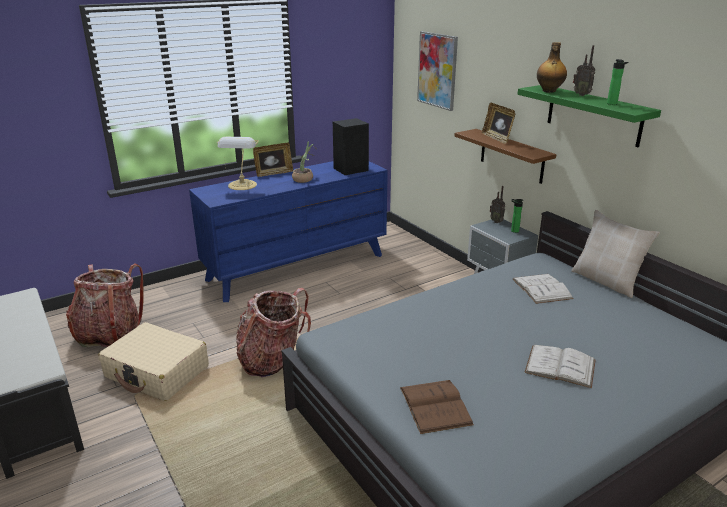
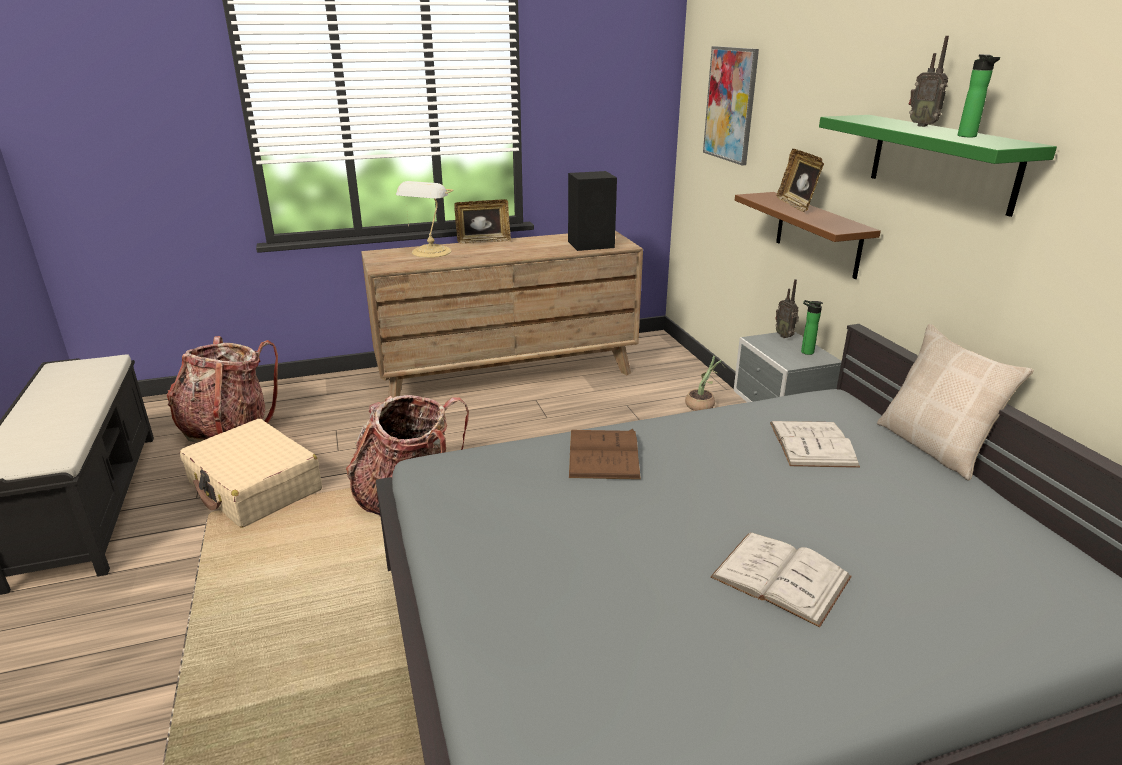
camera: 15 degrees right, 0 degrees up
blue dresser [189,161,388,302] -> brown dresser [361,230,643,398]
potted plant [292,141,314,183] -> potted plant moved to [685,356,725,411]
brown book [400,380,474,434] -> brown book moved to [569,429,641,480]
bottle [537,42,567,93] -> none

